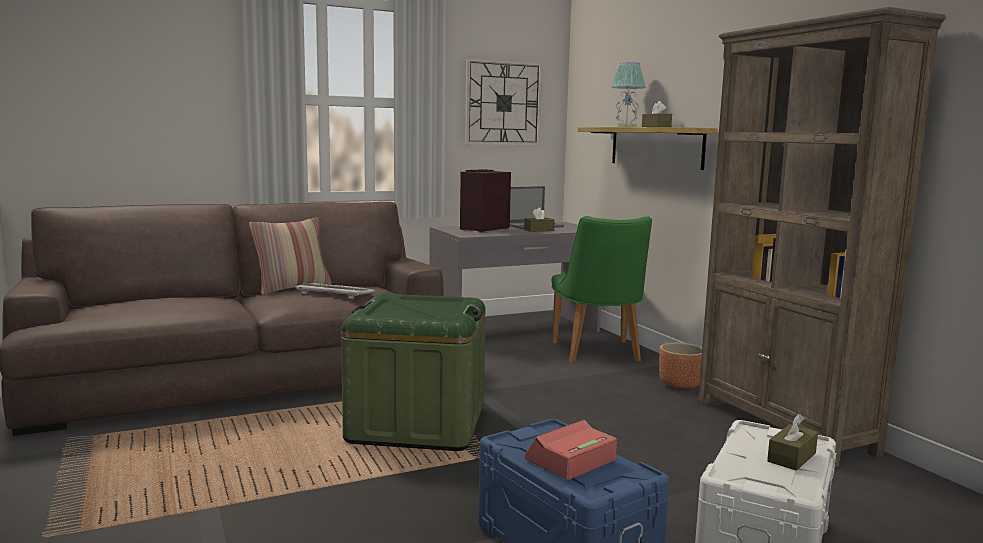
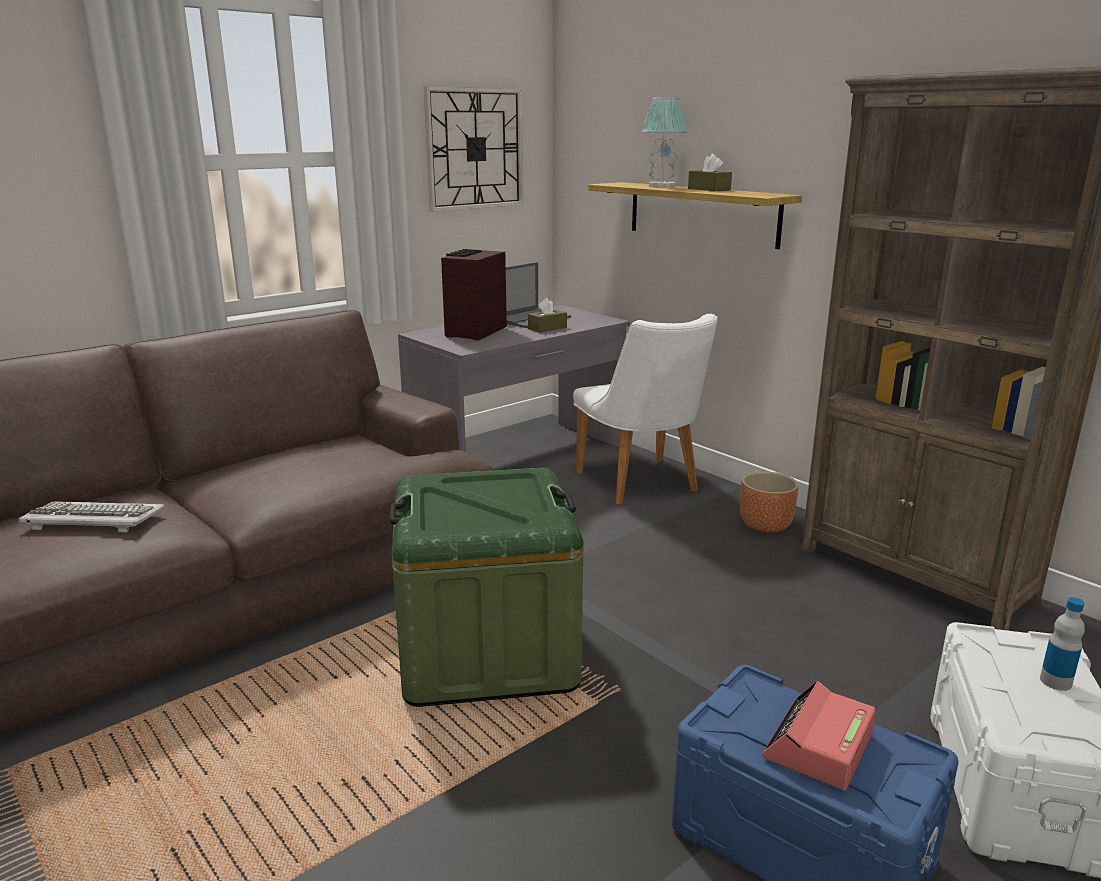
camera: 15 degrees left, 10 degrees up
pillow [249,217,332,295] -> none
keyboard [295,283,375,299] -> keyboard moved to [18,501,165,532]
green chair [551,216,652,363] -> white chair [573,314,717,505]
brown tissue box [767,414,818,471] -> bottle [1040,597,1085,691]

